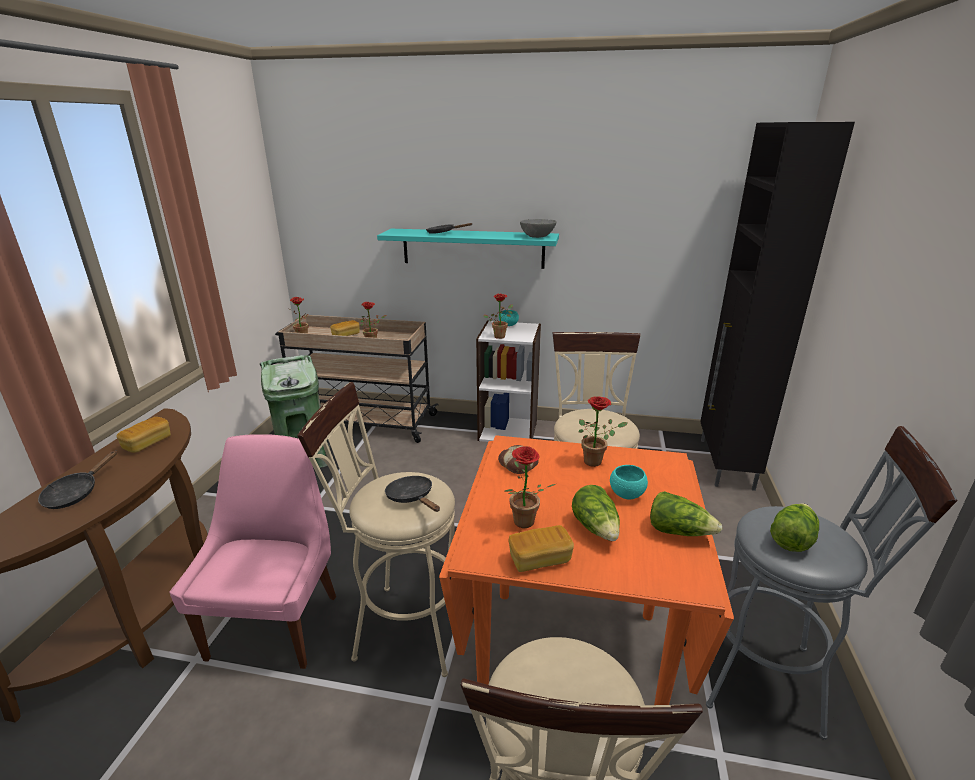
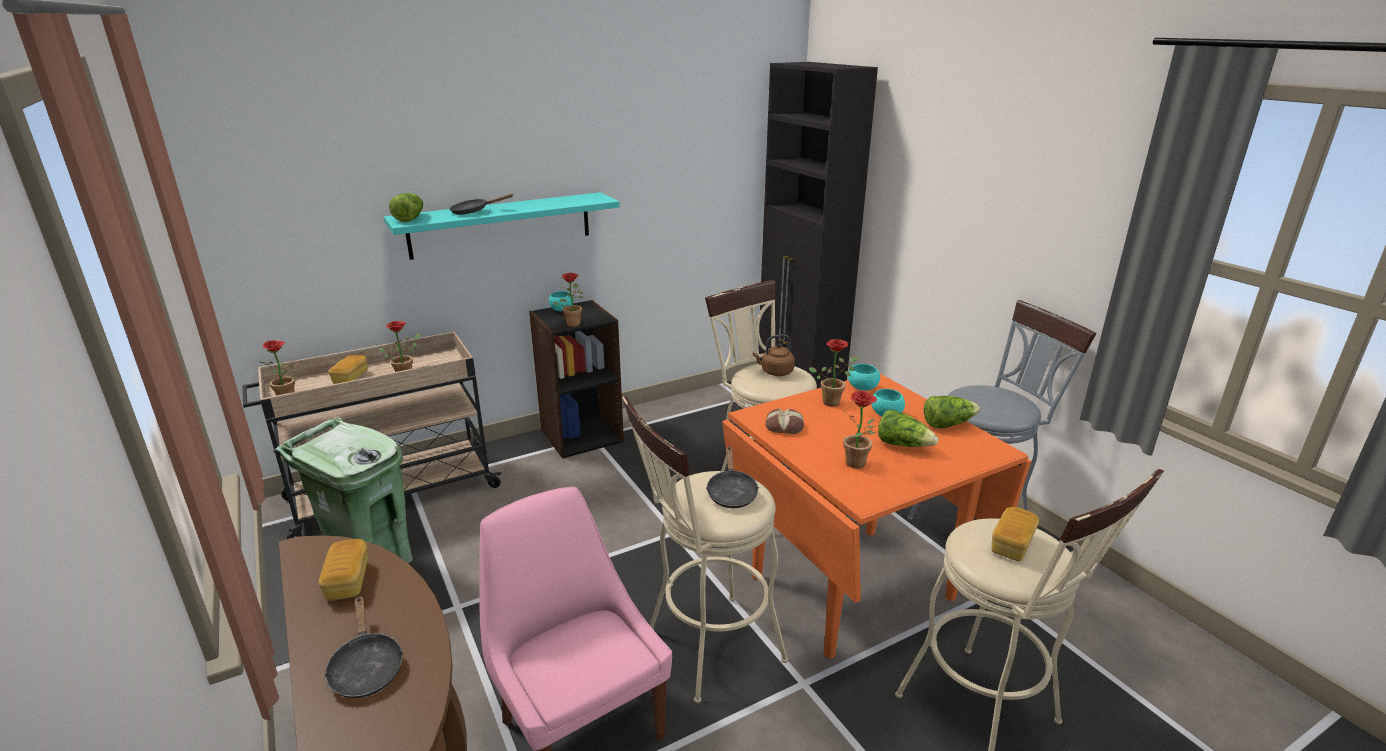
camera: 40 degrees left, 0 degrees up
black frying pan [385,476,440,512] -> black frying pan turned 105 degrees counterclockwise [706,446,759,508]
white bookcase [476,321,541,442] -> black bookcase [529,300,624,459]
bread [509,525,574,572] -> bread moved to [991,507,1039,561]
grey bowl [520,219,557,238] -> none
lettuce [770,503,819,552] -> lettuce moved to [389,193,423,222]
none -> brown kettle [753,334,795,376]
none -> turquoise bowl [848,364,880,391]

